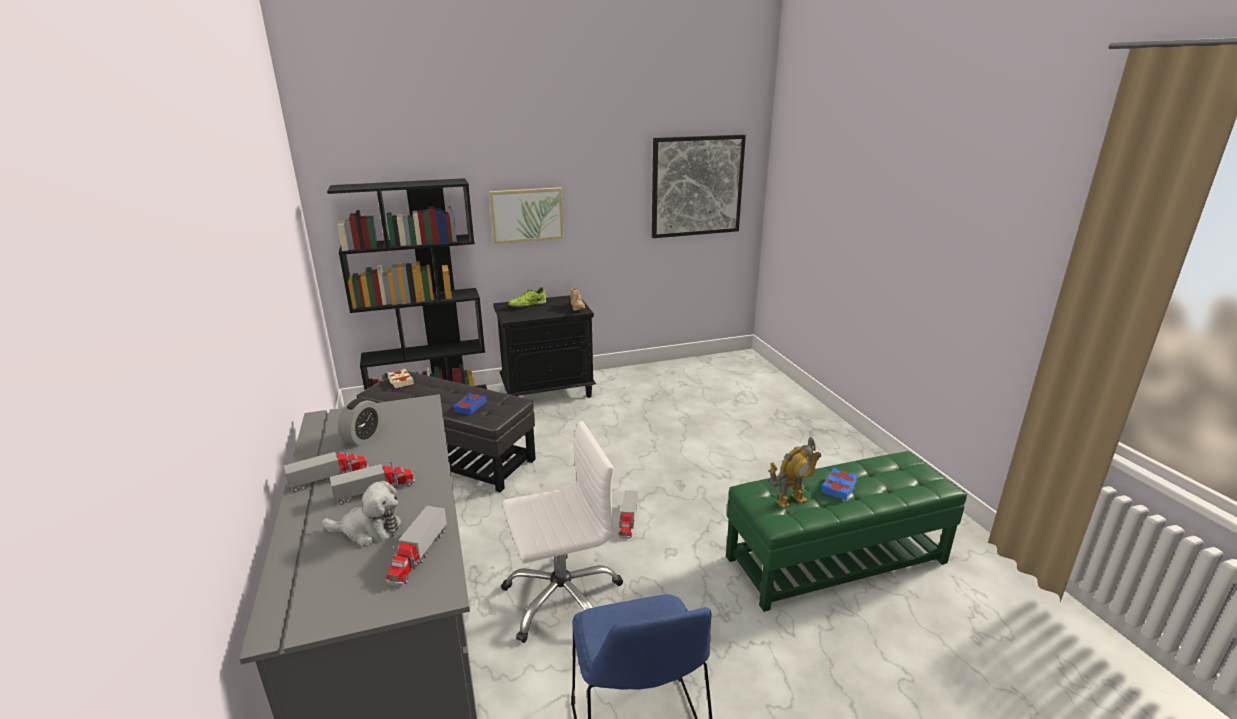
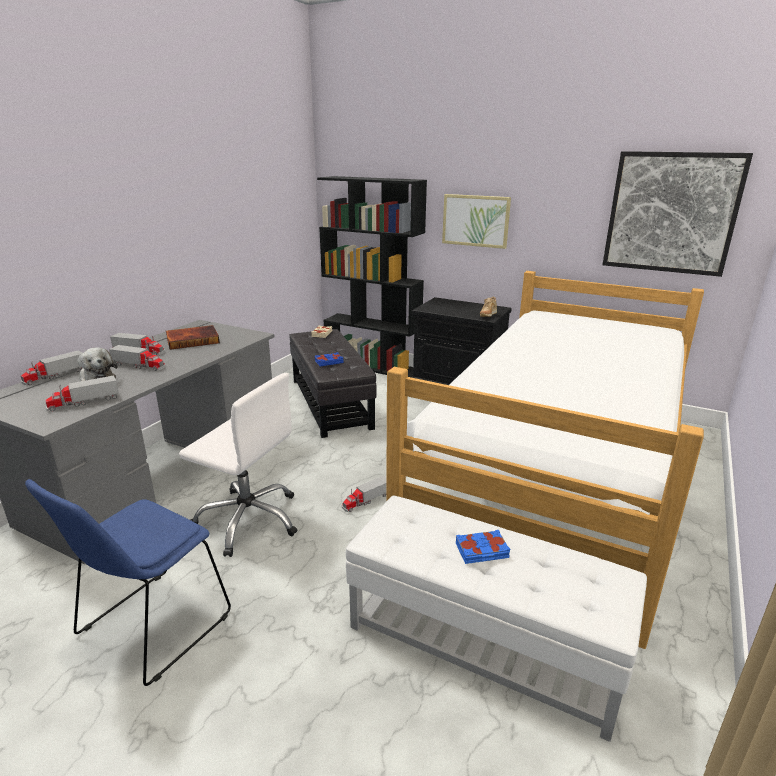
camera: 45 degrees right, 0 degrees up
alarm clock [338,397,382,446] -> book [166,325,220,350]
shoe [508,287,546,307] -> none
green ottoman [726,451,967,612] -> white ottoman [346,496,647,742]
toy robot [768,437,821,508] -> none
none -> toy truck [21,350,83,385]
none -> bed [386,271,704,649]

